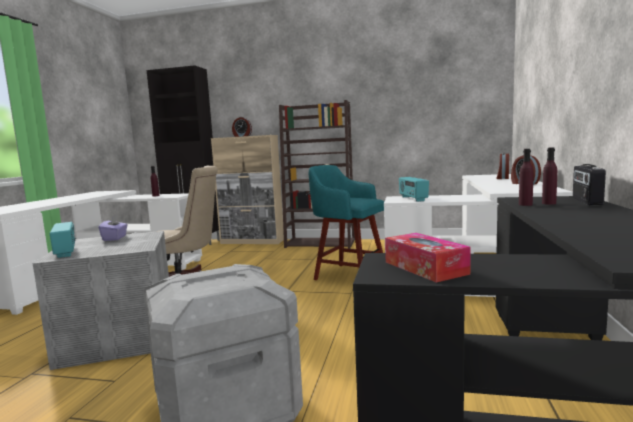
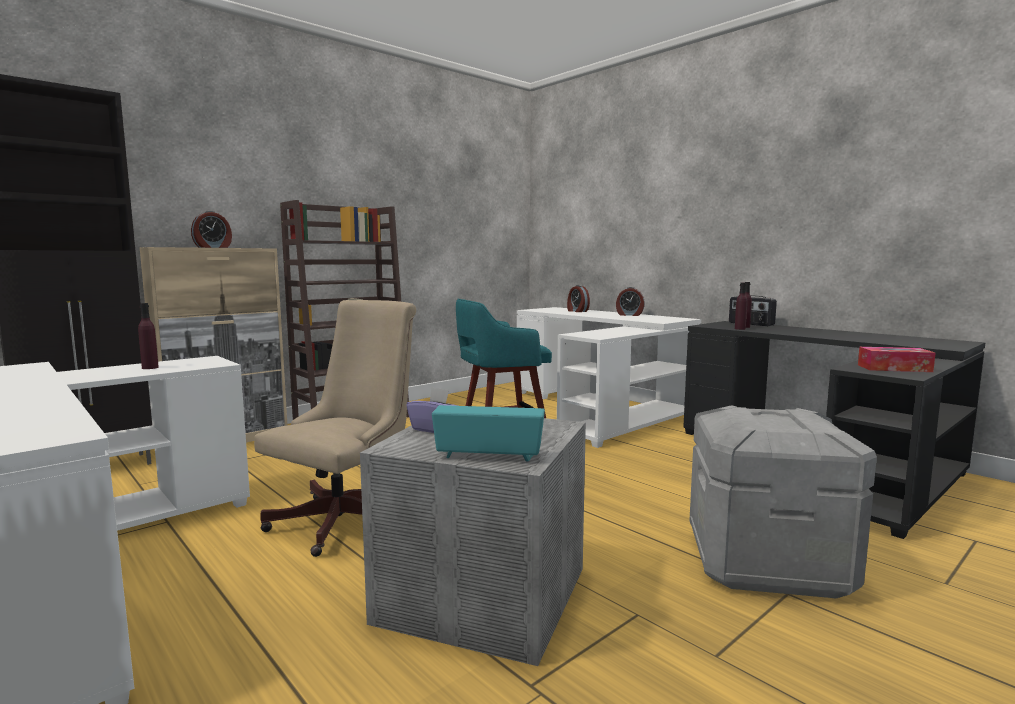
camera: 55 degrees left, 0 degrees up
radio [399,177,429,202] -> none

